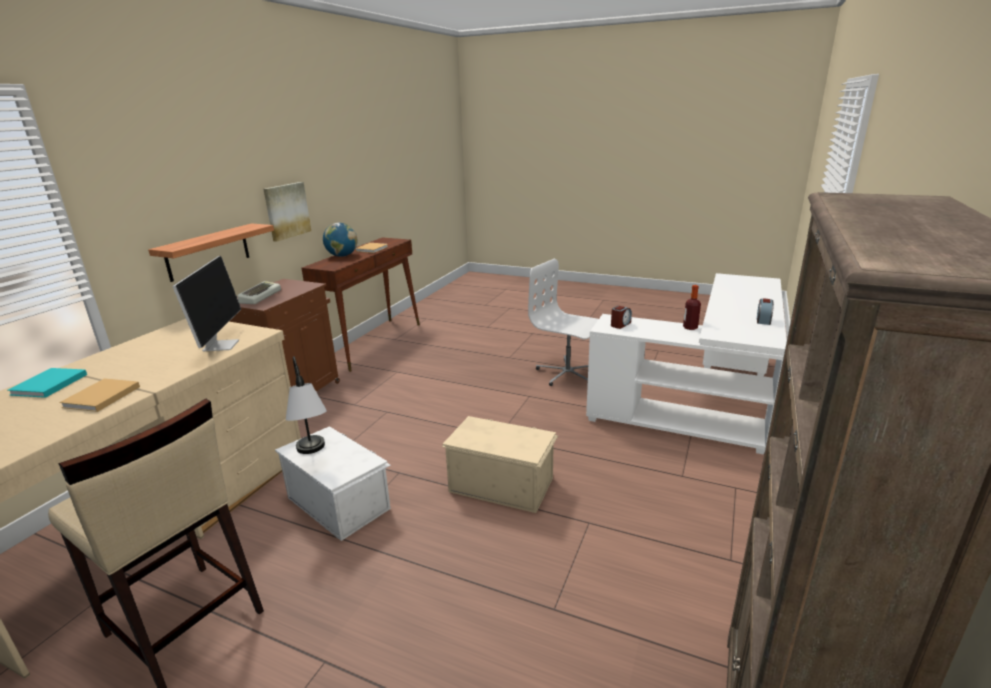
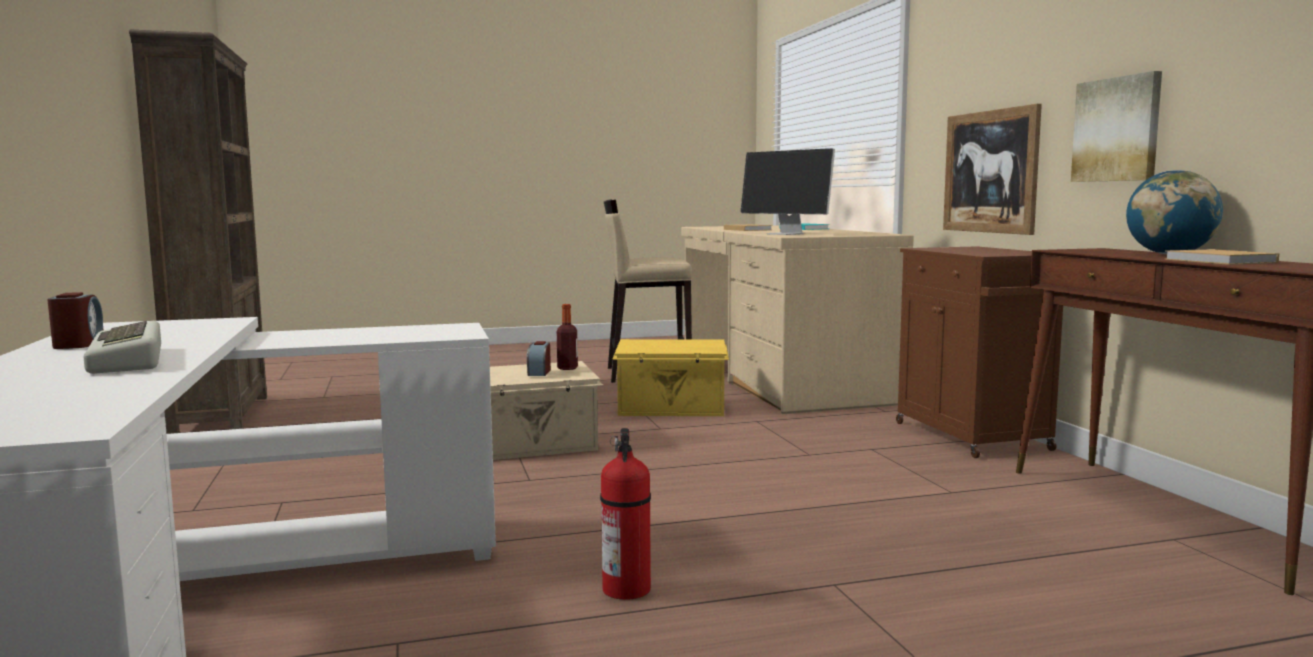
camera: 140 degrees right, 15 degrees down
shelf [148,223,274,282] -> picture [943,104,1042,235]
keyboard [237,281,281,304] -> keyboard moved to [84,321,161,374]
white storage box [275,426,391,541] -> yellow storage box [612,339,729,416]
table lamp [286,356,327,454] -> none
white office chair [528,259,598,386] -> fire extinguisher [600,428,651,600]
alarm clock [611,306,632,329] -> alarm clock moved to [527,341,551,376]
bottle [683,285,701,330] -> bottle moved to [557,304,578,370]

